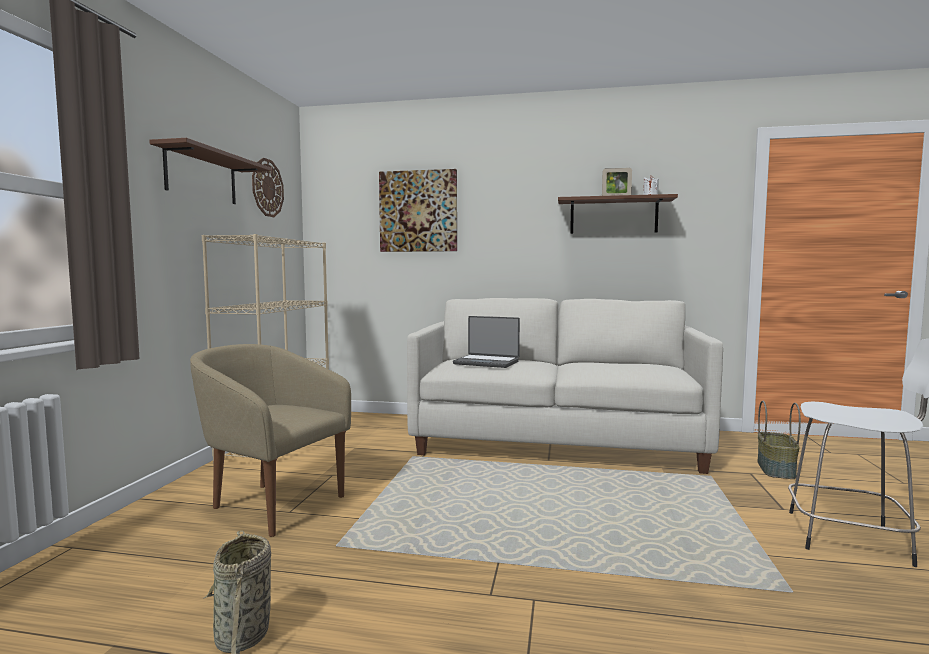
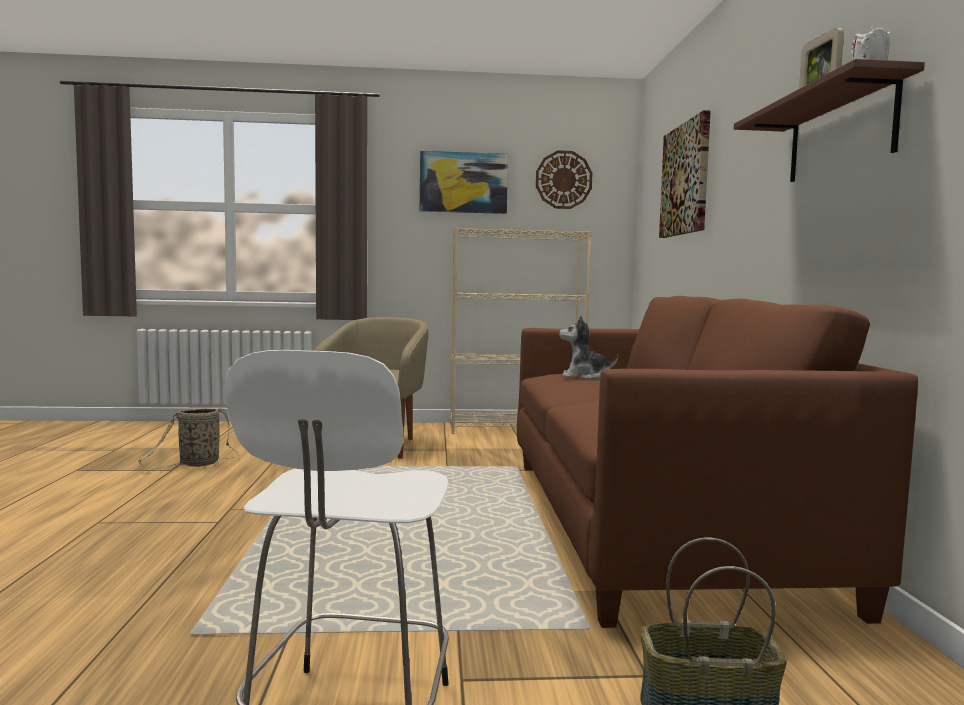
camera: 75 degrees right, 0 degrees up
brown shelf [149,138,271,204] -> picture [420,151,508,214]
white sofa [407,298,723,474] -> brown sofa [517,296,918,628]
laptop [453,316,520,368] -> plush toy [559,315,619,379]

